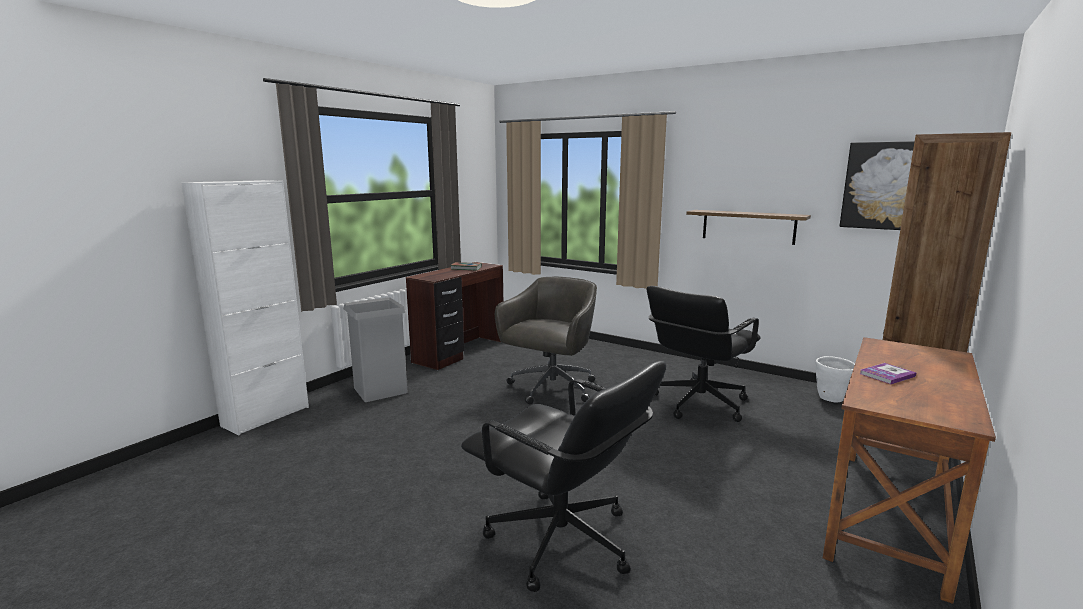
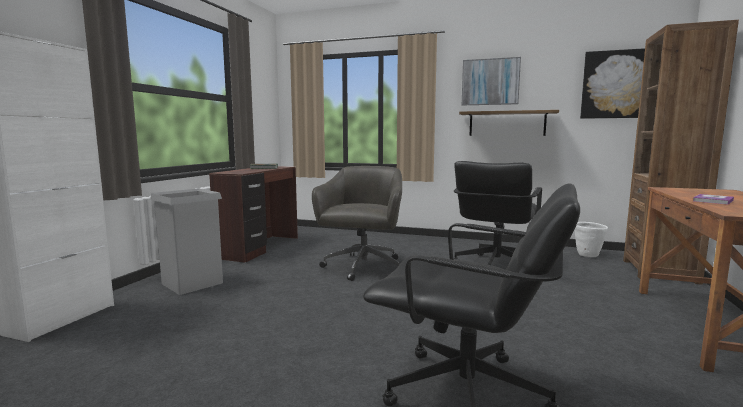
camera: 15 degrees left, 5 degrees down
none -> picture [462,57,521,105]

